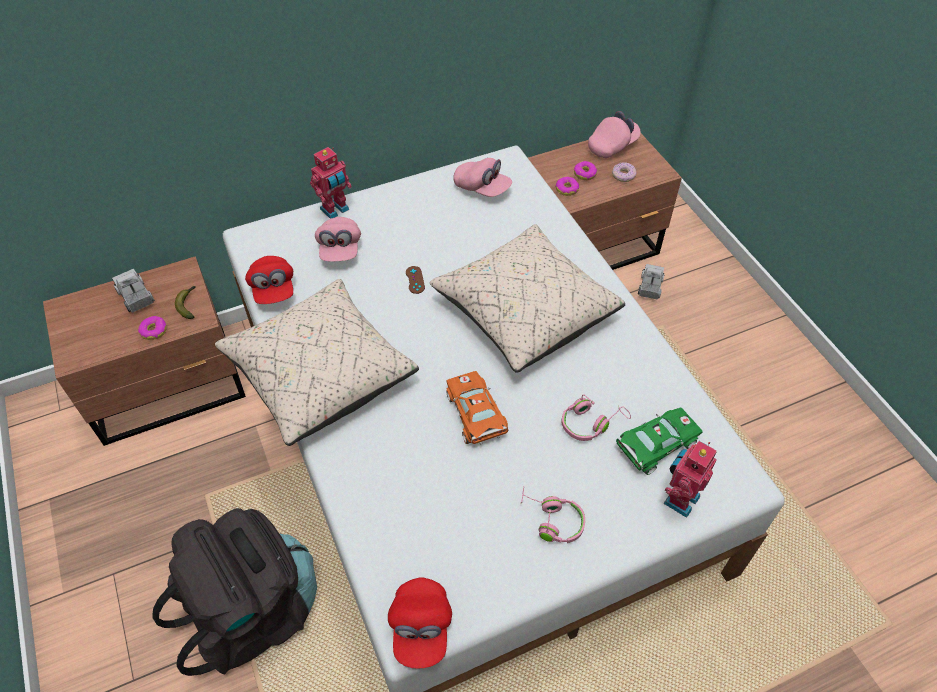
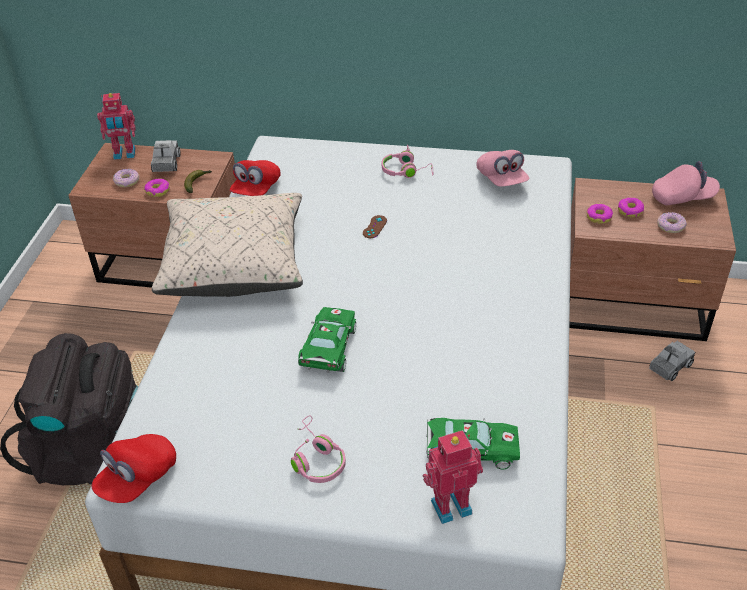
camera: 35 degrees right, 10 degrees down
toy robot [310,147,352,219] -> toy robot moved to [97,93,136,160]
pink cap [315,217,361,262] -> none
beige pillow [430,224,625,373] -> none
orange toy car [446,371,508,445] -> green toy car [298,307,356,373]
pink headphones [561,394,631,441] -> pink headphones moved to [382,145,433,178]
none -> donut [113,169,140,187]

